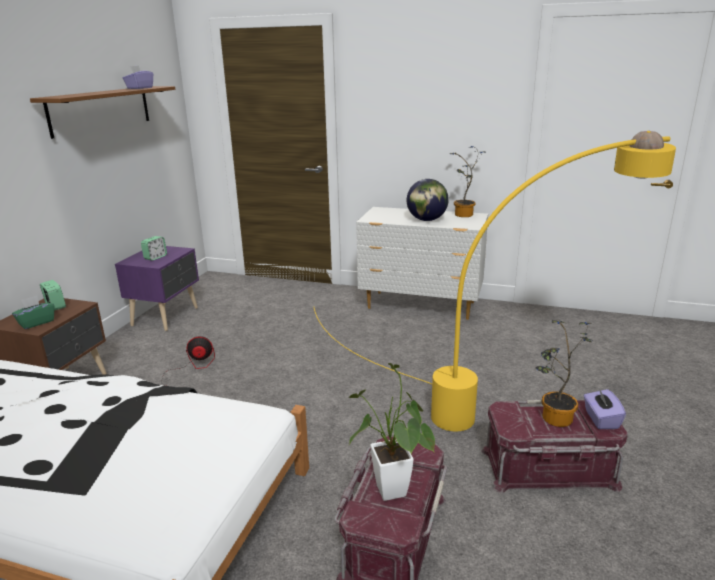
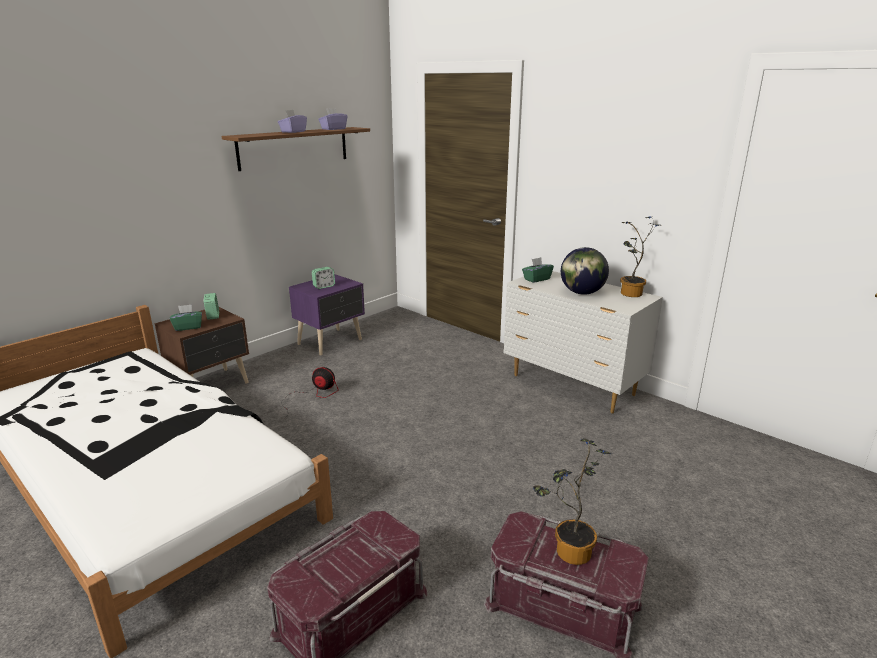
camera: 25 degrees right, 0 degrees up
yellow floor lamp [314,131,676,431] -> none
potted plant [349,363,435,501] -> none
purple tissue box [584,389,626,429] -> purple tissue box moved to [278,110,307,133]
none -> green tissue box [522,257,554,283]

